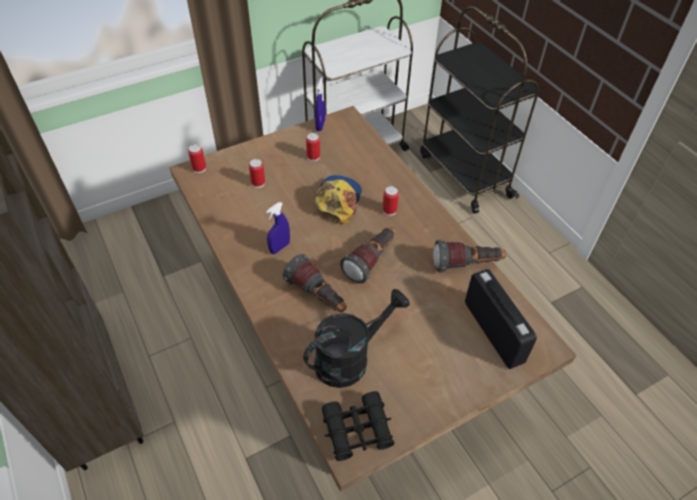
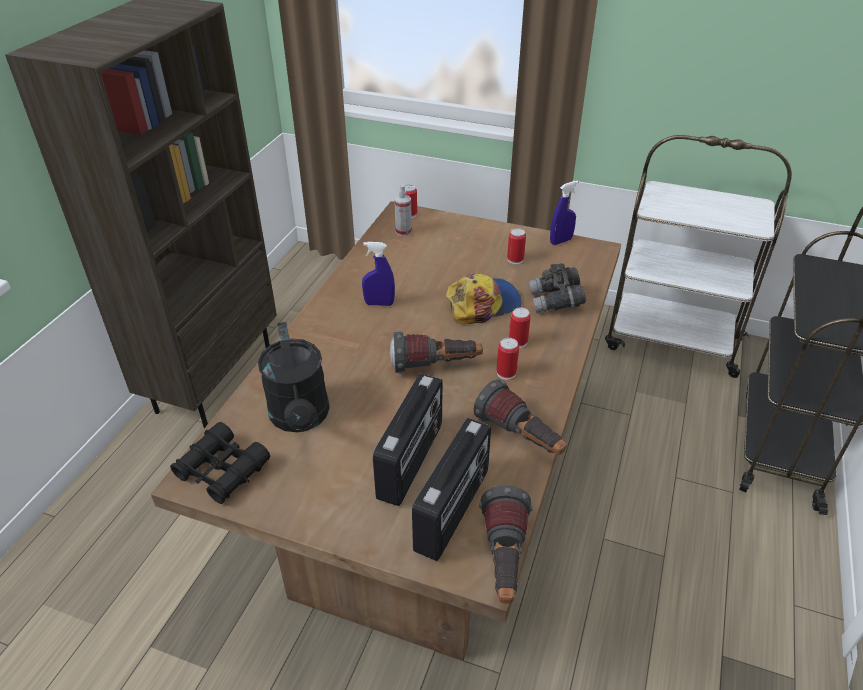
camera: 50 degrees right, 10 degrees down
can [249,159,265,188] -> can moved to [496,338,519,380]
flashlight [283,254,347,313] -> flashlight moved to [479,485,533,604]
black watering can [303,289,410,388] -> black watering can turned 60 degrees clockwise [258,322,330,432]
none -> radio [373,374,443,506]
none -> spray bottle [394,184,412,236]
none -> grey binoculars [529,263,586,313]

